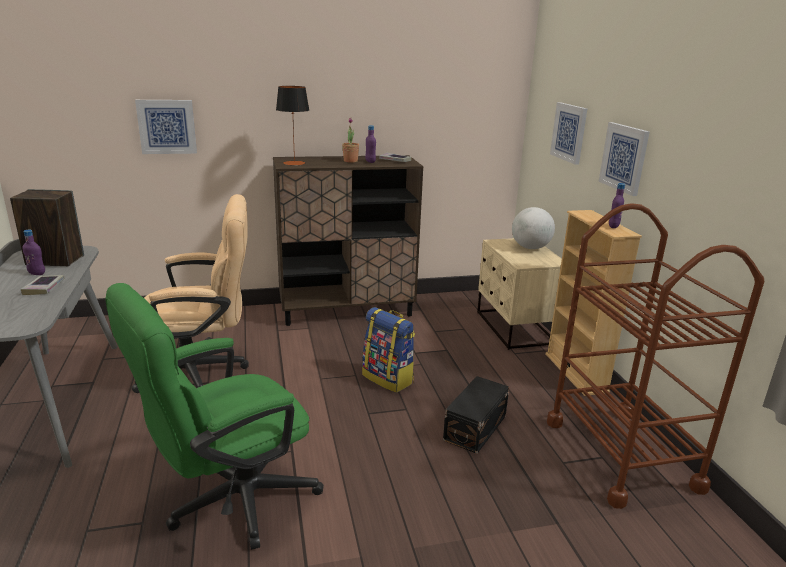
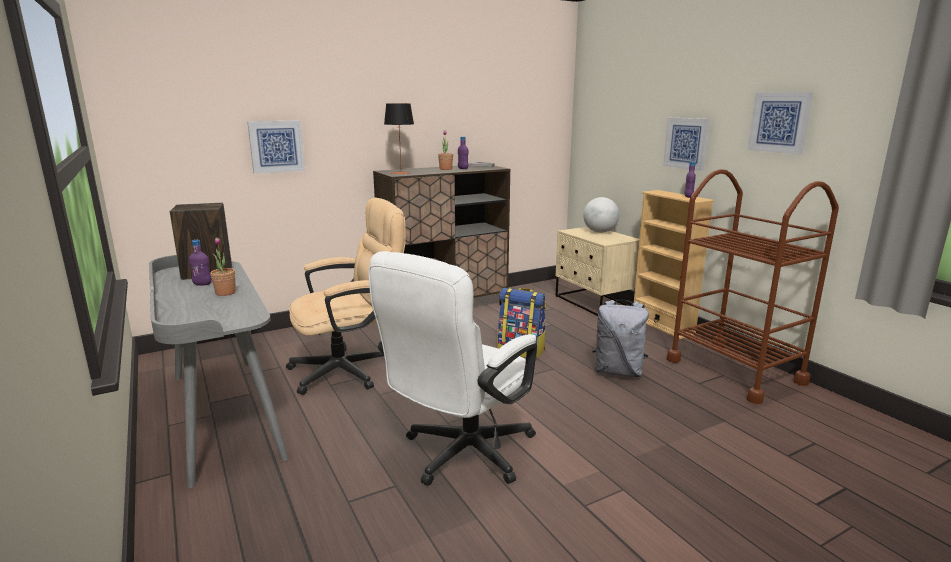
camera: 15 degrees left, 5 degrees down
book [20,275,65,295] -> potted plant [210,237,236,296]
green office chair [105,283,324,550] -> white office chair [368,251,537,486]
black storage box [443,376,509,454] -> grey backpack [592,300,649,377]
picture [550,102,587,165] -> picture moved to [748,92,813,155]

